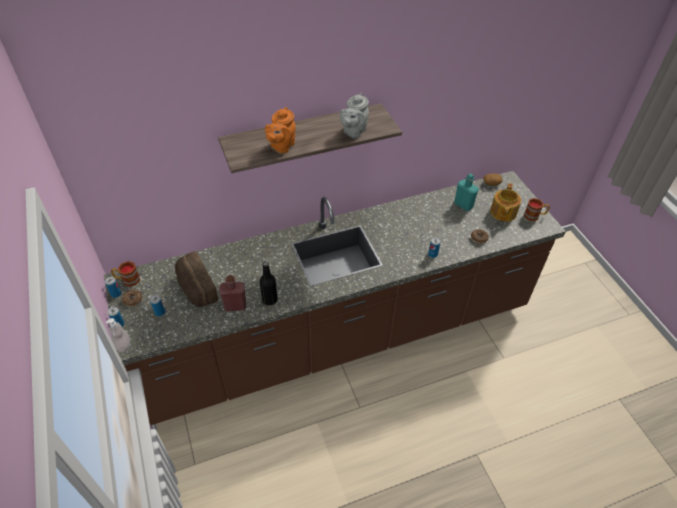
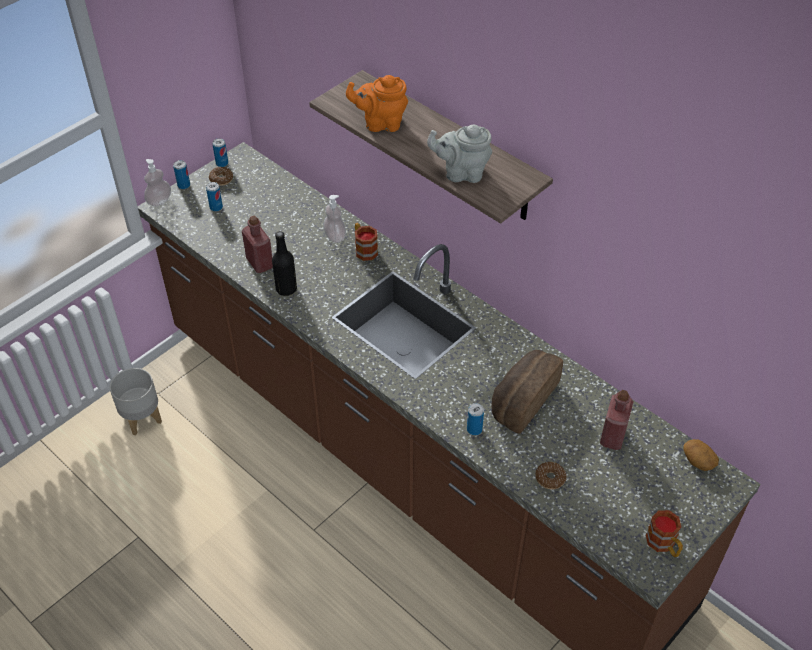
camera: 65 degrees right, 0 degrees up
mug [111,261,140,287] -> mug moved to [355,223,378,261]
bread [175,251,218,307] -> bread moved to [491,350,563,434]
turquoise bottle [454,174,479,211] -> red bottle [600,390,634,450]
teapot [490,183,521,222] -> none
none -> grey planter [110,368,162,435]
none -> soap dispenser [323,195,346,243]

